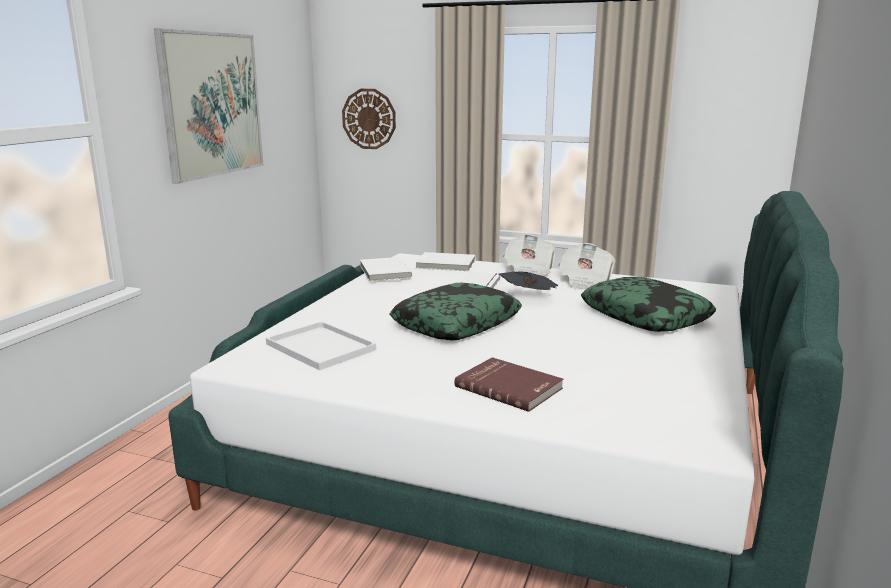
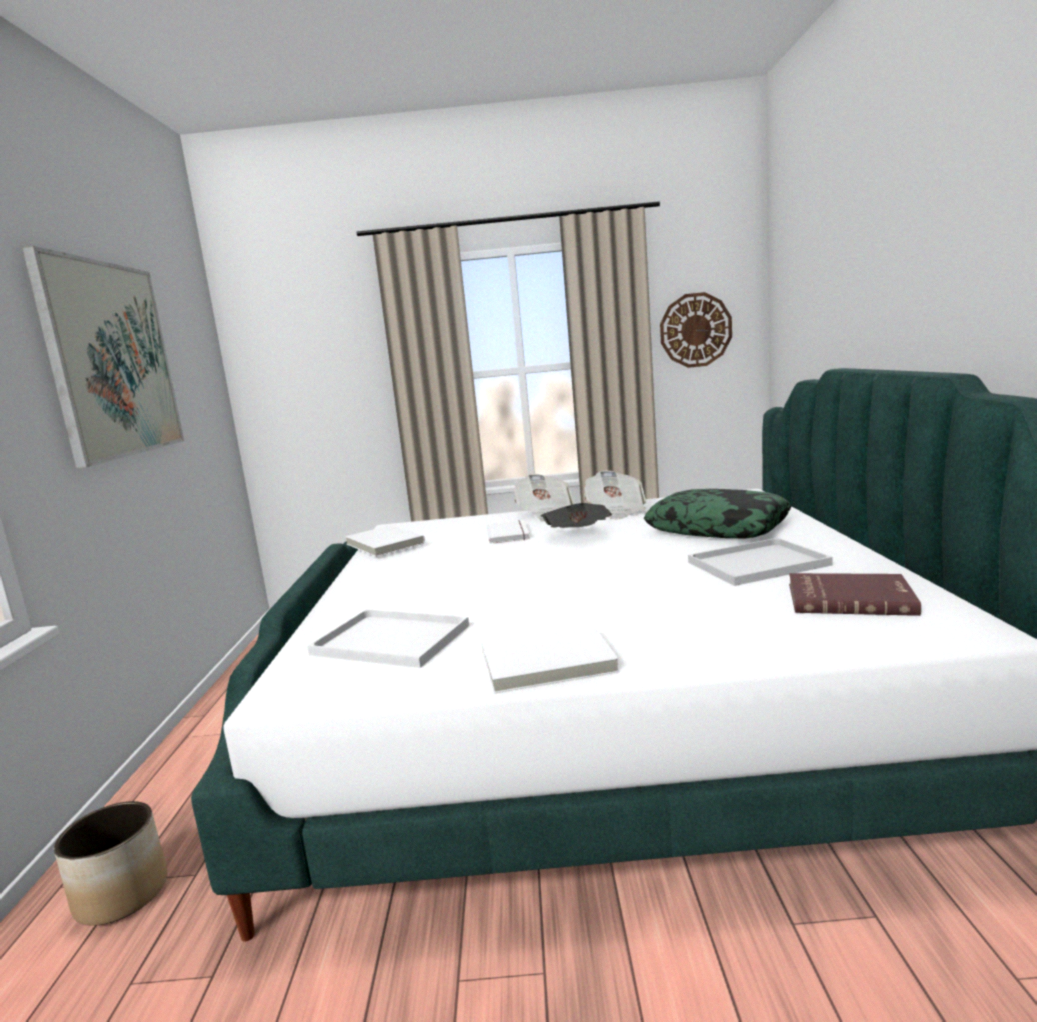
camera: 20 degrees left, 5 degrees down
wall clock [342,89,396,149] -> wall clock moved to [660,292,732,368]
pillow [390,283,522,340] -> none
white book [415,252,476,271] -> white book moved to [481,624,619,693]
red book [454,357,564,412] -> red book moved to [789,573,921,616]
none -> planter [54,801,167,926]
none -> white tray [688,538,833,586]

